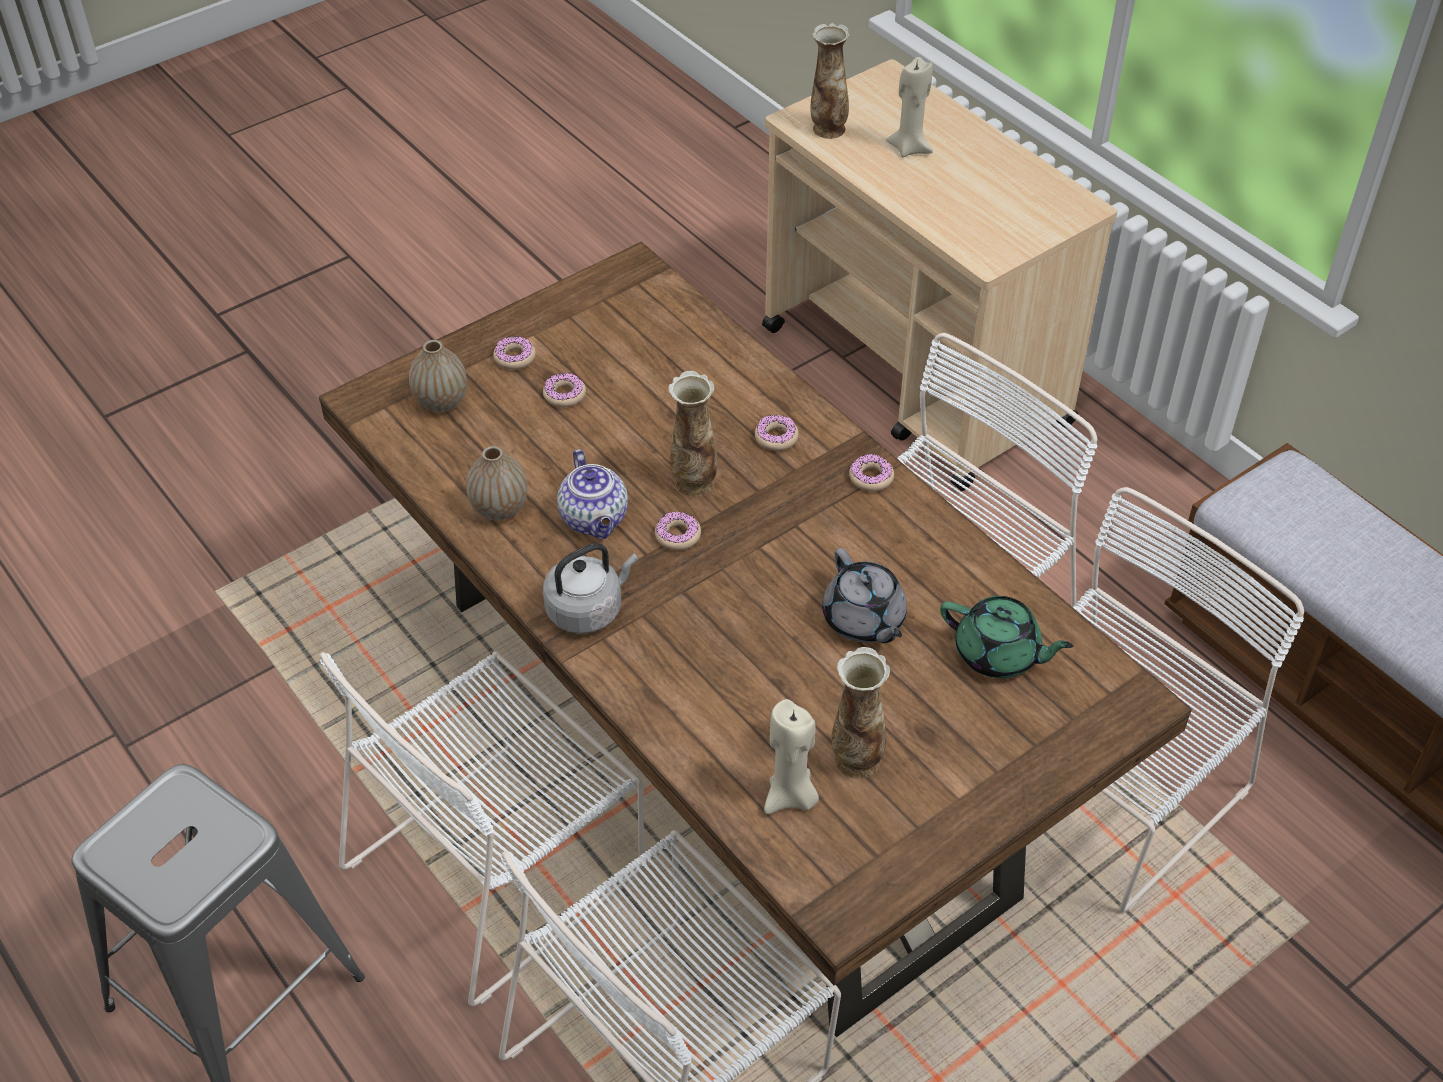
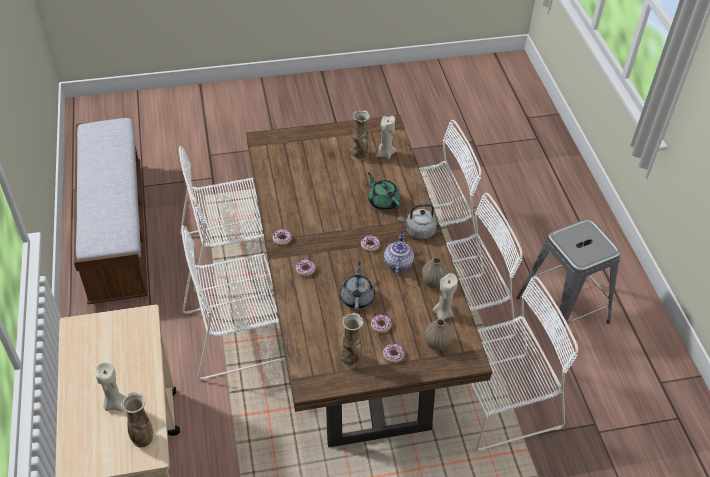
camera: 155 degrees left, 0 degrees up
vase [668,371,718,497] -> vase moved to [339,313,363,368]
grey teapot [822,548,907,643] -> grey teapot moved to [340,261,375,311]
green teapot [940,596,1073,678] -> green teapot moved to [368,173,400,210]
none -> beige candle [432,273,458,320]
none -> white chair [470,276,578,451]

